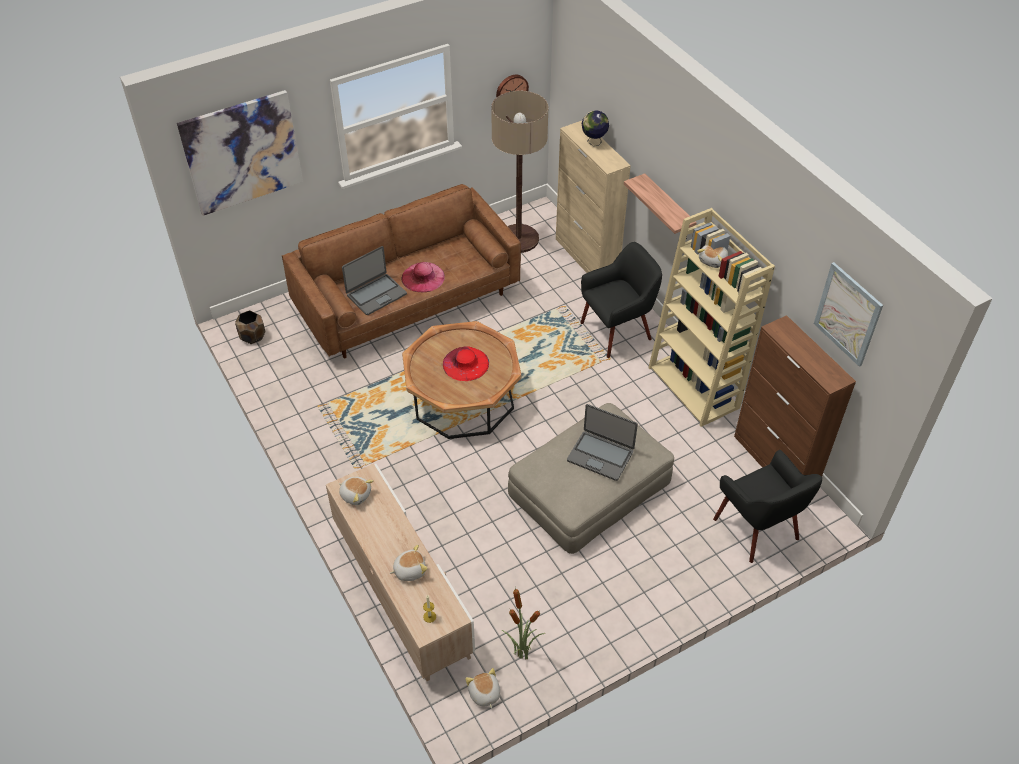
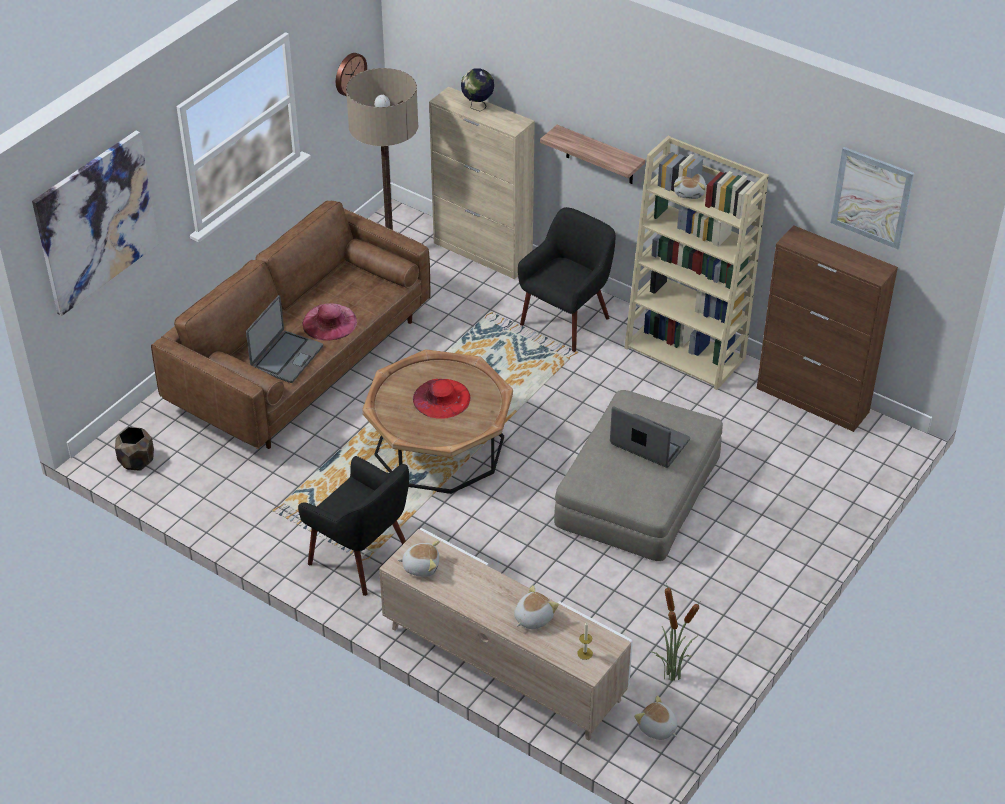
camera: 25 degrees left, 5 degrees down
laptop [567,404,638,481] -> laptop turned 150 degrees counterclockwise [610,406,690,468]
black armchair [713,450,822,563] -> black armchair moved to [298,456,409,596]

